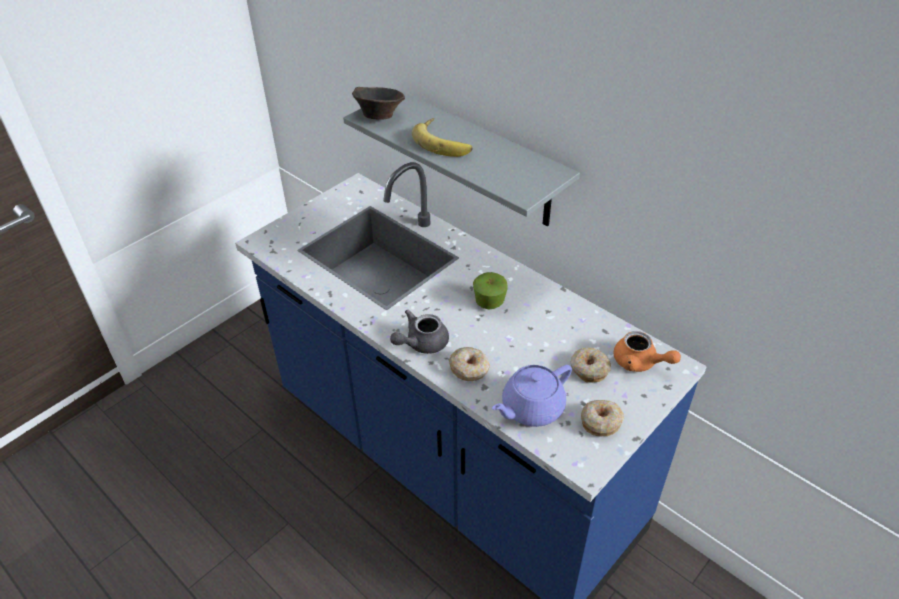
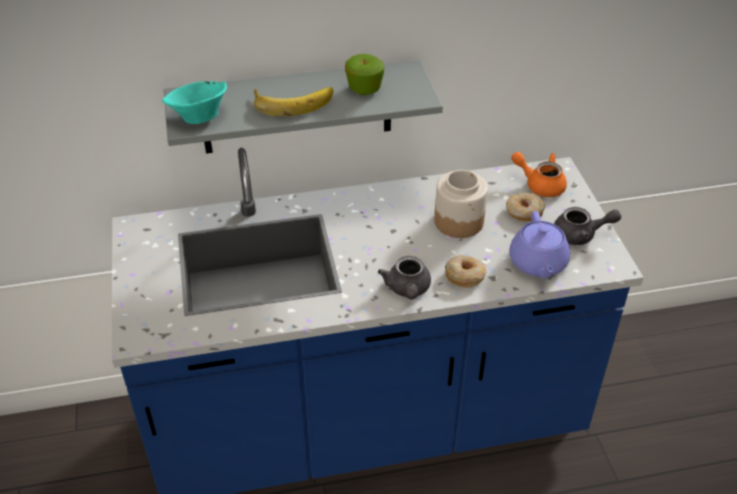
camera: 55 degrees left, 0 degrees up
brown bowl [352,87,405,120] -> turquoise bowl [162,81,227,124]
apple [473,272,508,310] -> apple moved to [345,54,384,95]
donut [581,400,624,437] -> grey teapot [554,207,621,245]
orange teapot [614,331,681,372] -> orange teapot turned 135 degrees counterclockwise [511,152,567,197]
none -> jar [434,170,488,238]

